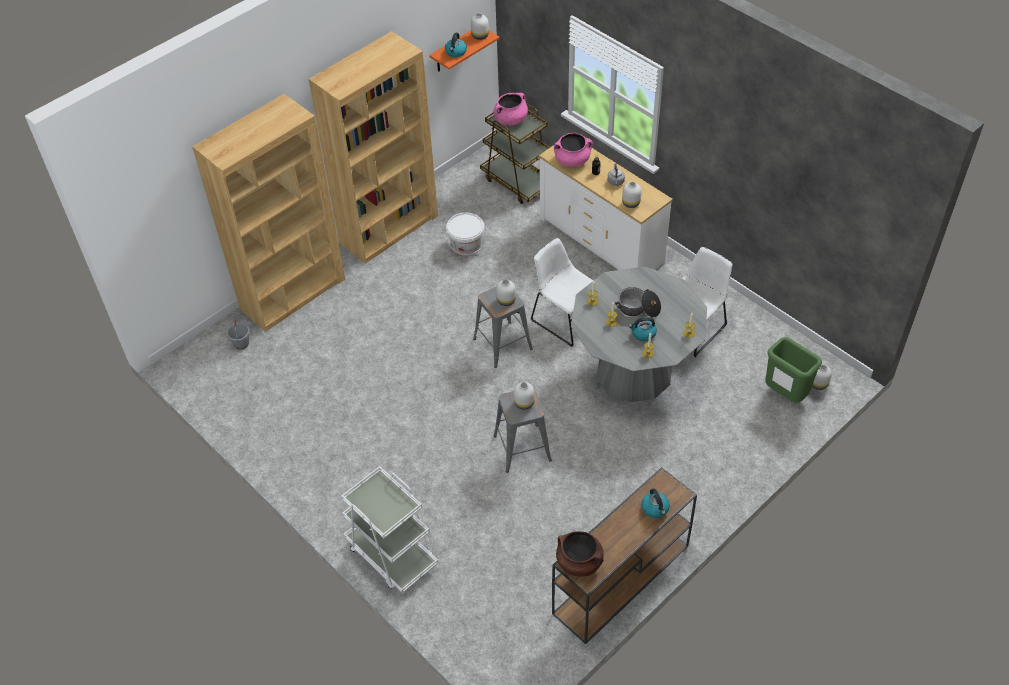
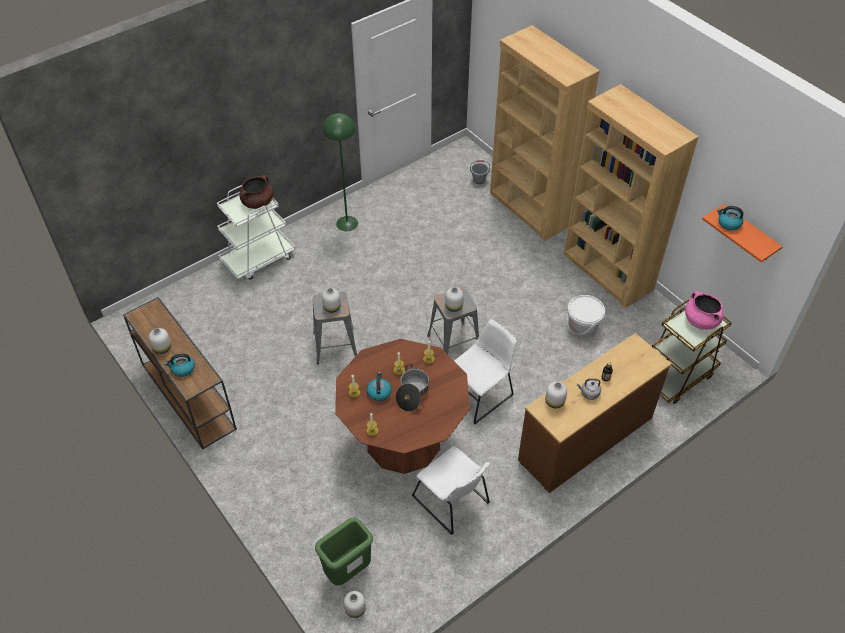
camera: 95 degrees right, 0 degrees up
white vase [471,13,489,40] -> white vase moved to [149,328,171,354]
white dresser [539,145,673,270] -> brown dresser [518,333,671,493]
pink cooking pot [554,133,593,167] -> none
brown cooking pot [556,531,604,577] -> brown cooking pot moved to [239,175,273,209]
grey dining table [571,267,707,402] -> brown dining table [335,339,470,474]
none -> green floor lamp [323,113,358,231]

